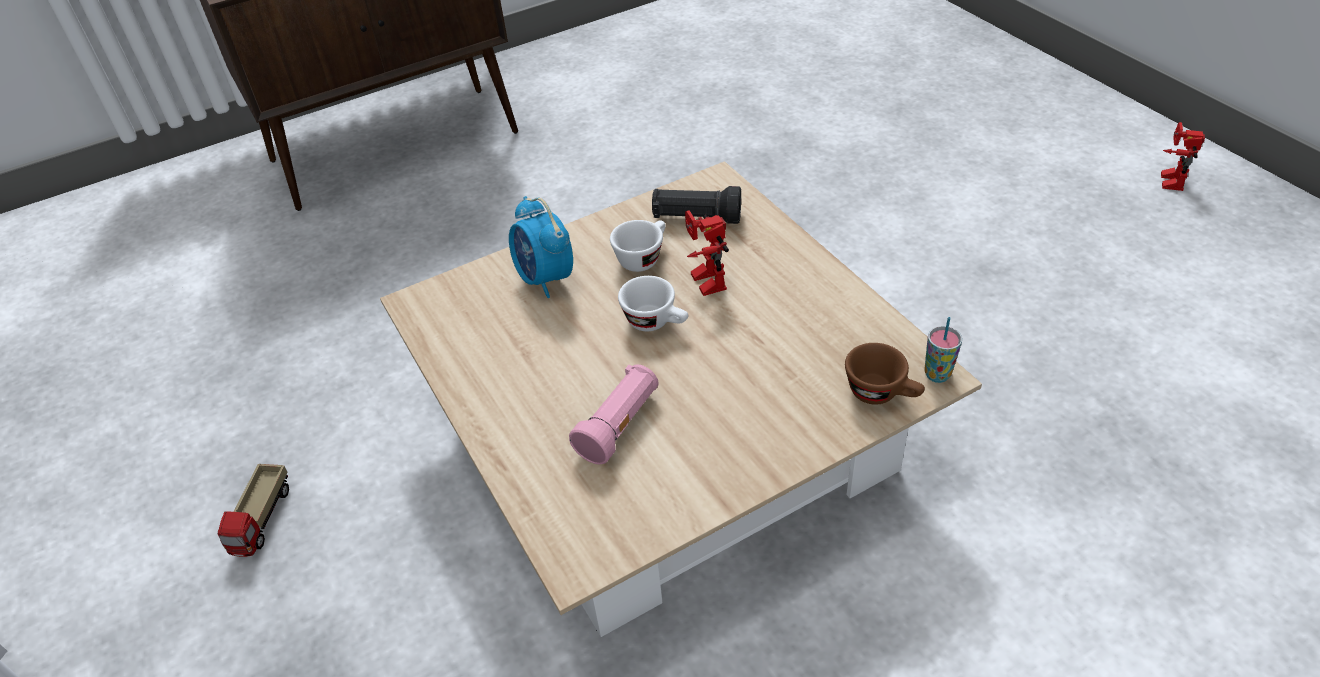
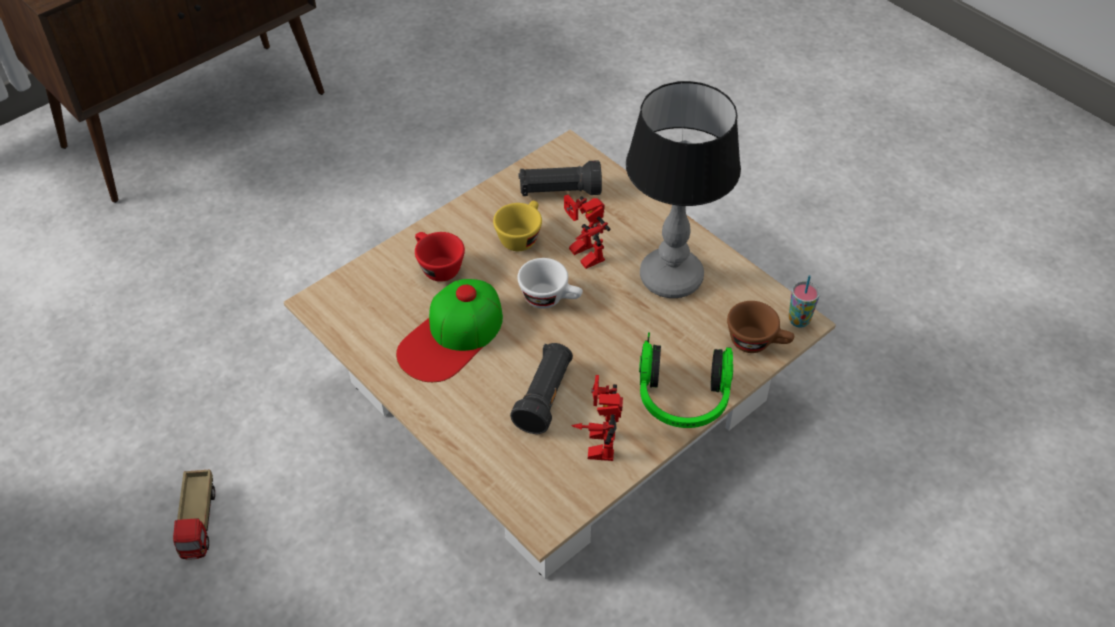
camera: 15 degrees left, 5 degrees up
alarm clock [509,196,573,298] -> red cup [415,232,465,282]
pink flashlight [569,364,659,464] -> black flashlight [510,343,573,434]
white cup [610,220,666,272] -> yellow cup [493,201,542,251]
toy robot [1161,122,1205,191] -> toy robot moved to [571,375,623,461]
none -> cap [396,279,503,382]
none -> table lamp [626,81,741,298]
none -> headphones [639,332,733,428]

